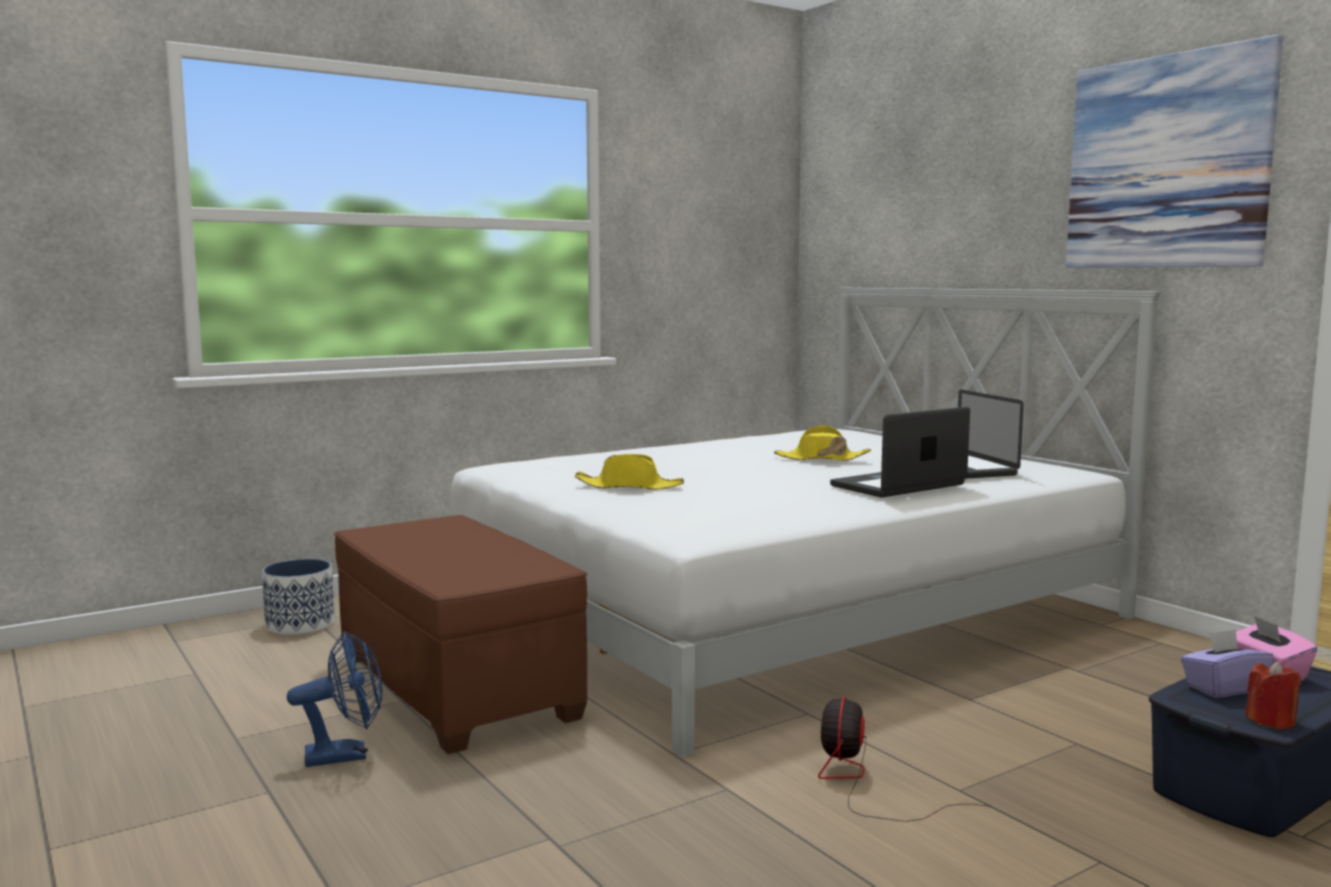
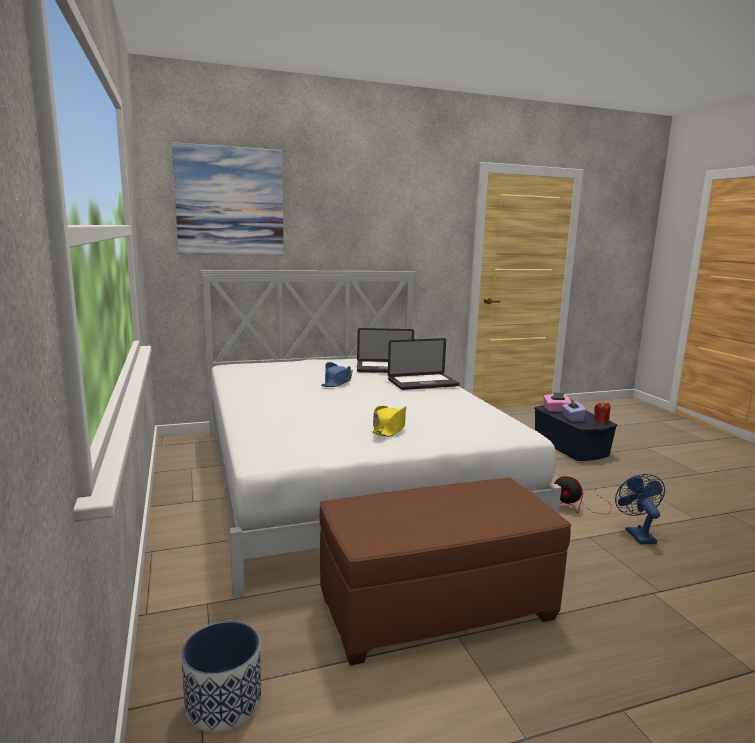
camera: 75 degrees left, 5 degrees up
blue fan [287,631,383,767] -> blue fan moved to [615,474,665,544]
yellow hat [774,425,871,461] -> blue hat [321,362,353,387]
laptop [830,407,970,497] -> laptop turned 90 degrees counterclockwise [388,338,460,390]
picture [1066,34,1283,268] -> picture moved to [172,142,284,256]

